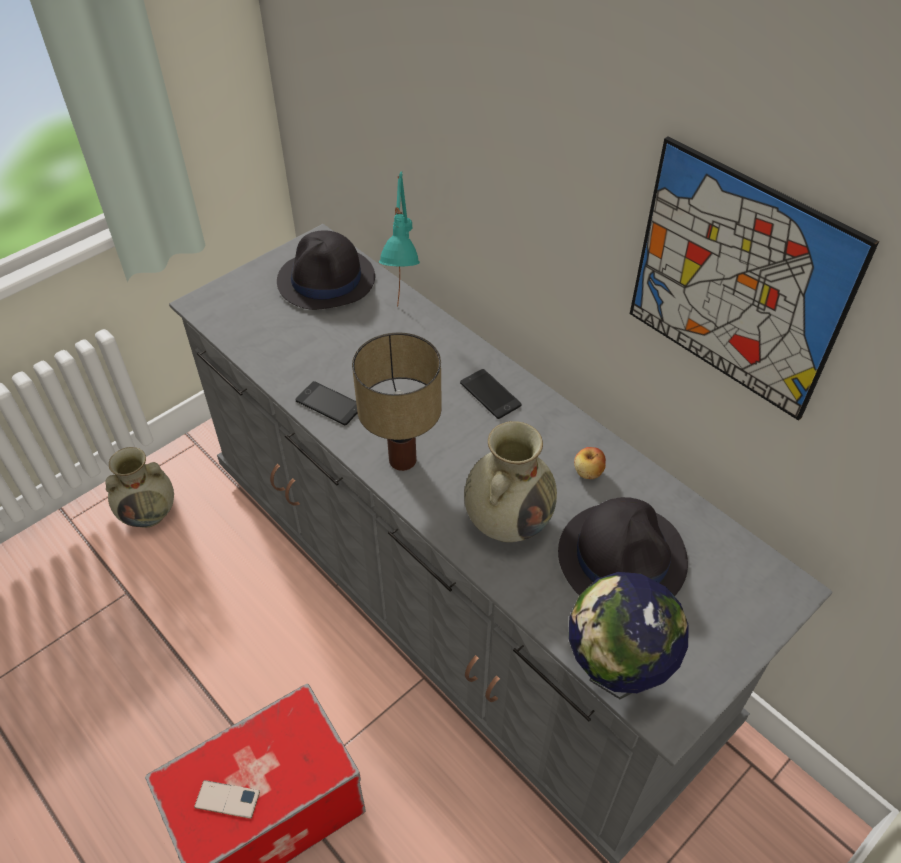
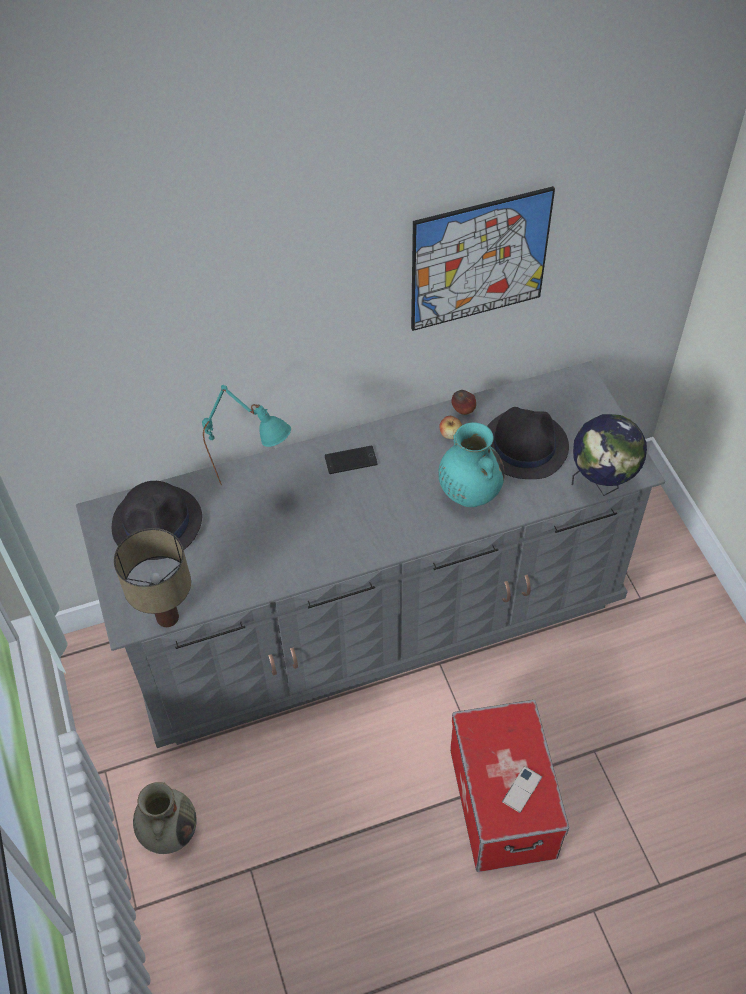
camera: 65 degrees left, 5 degrees up
phone [295,381,357,426] -> none
table lamp [352,333,442,471] -> table lamp moved to [114,528,191,627]
beige vase [464,421,557,542] -> turquoise vase [438,422,505,507]
none -> apple [451,390,476,415]

